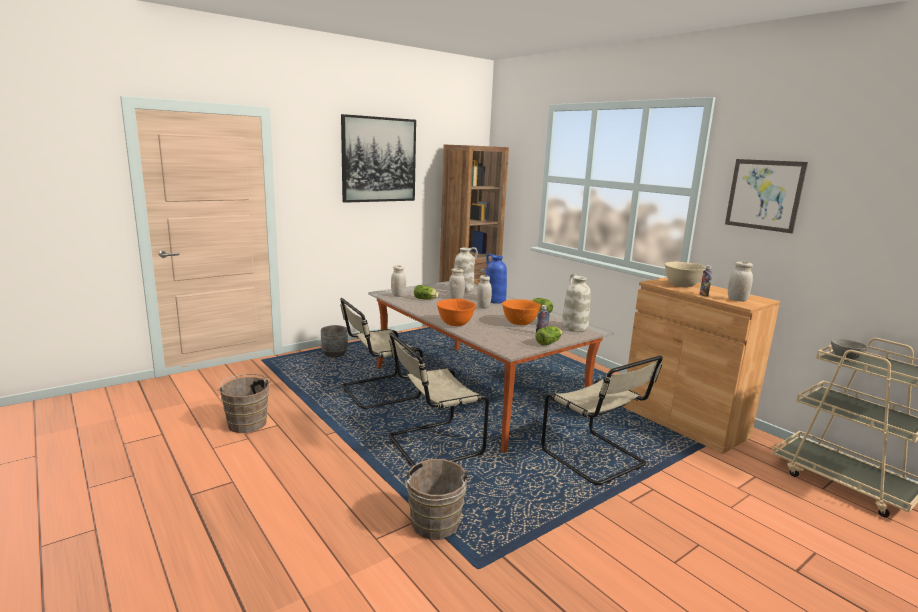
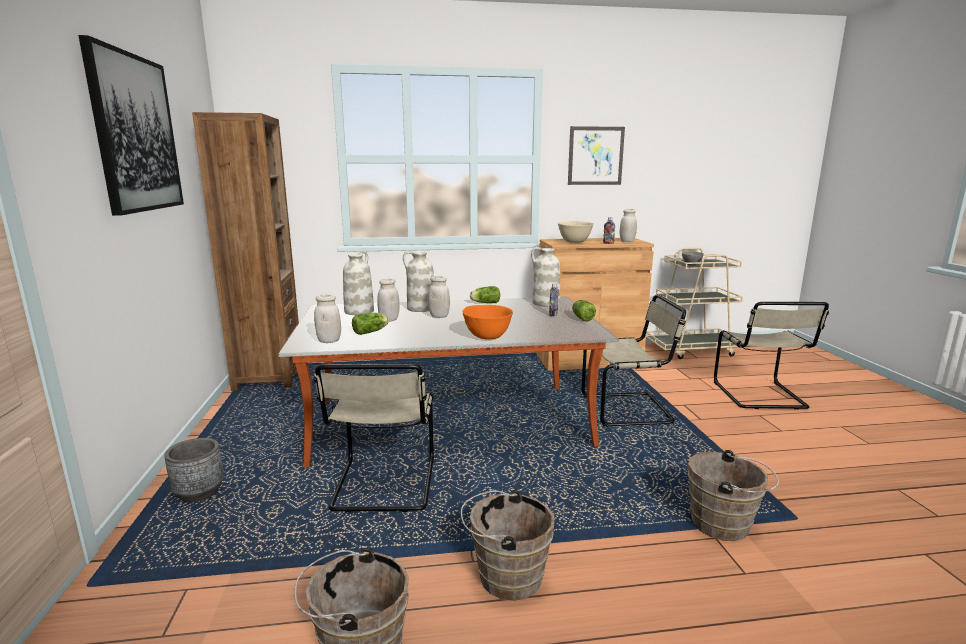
camera: 60 degrees left, 0 degrees up
beige chair [389,333,489,466] -> beige chair moved to [714,302,829,409]
blue vase [486,253,507,303] -> white vase [403,251,434,312]
orange bowl [502,299,541,325] -> none
none -> brown bucket [461,489,554,601]

